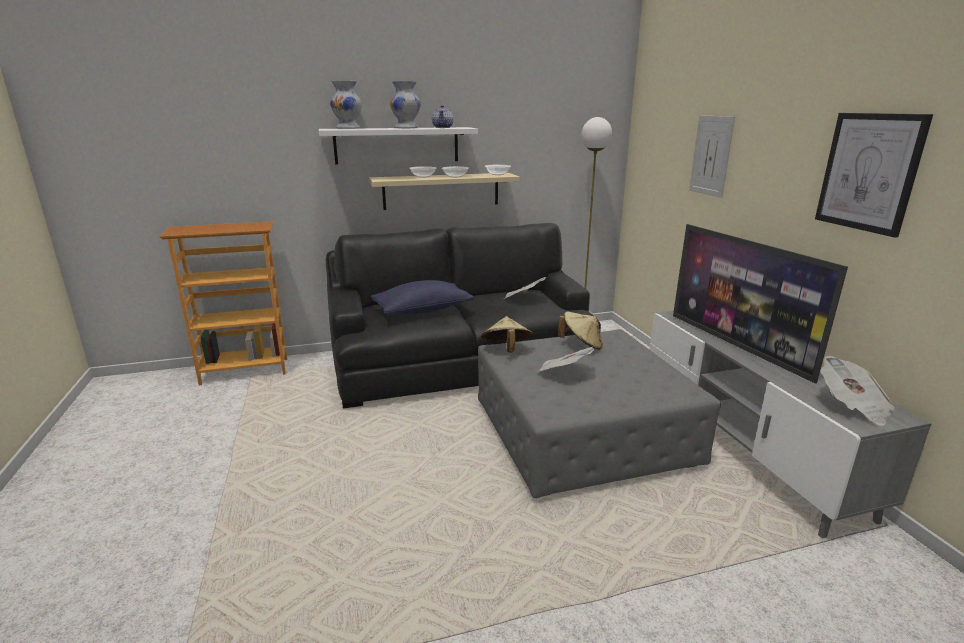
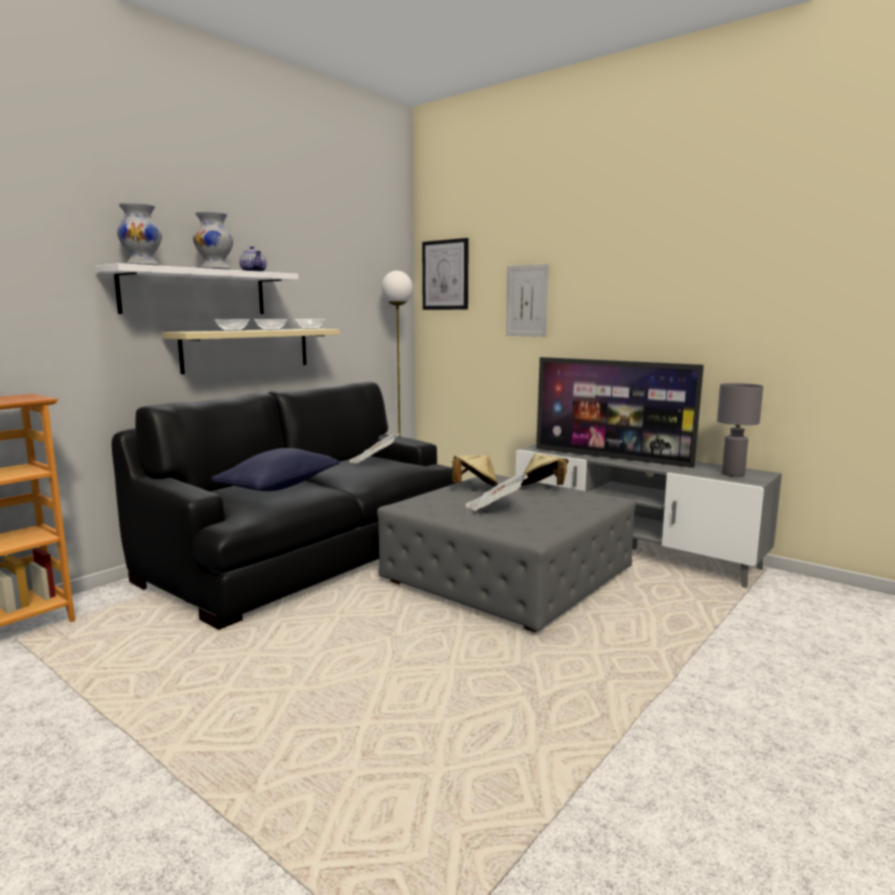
camera: 35 degrees left, 10 degrees down
beige hat [481,316,533,353] -> beige hat moved to [521,453,569,485]
picture [815,113,933,238] -> picture moved to [422,238,469,310]
newspaper [820,356,895,426] -> grey table lamp [717,383,763,477]

